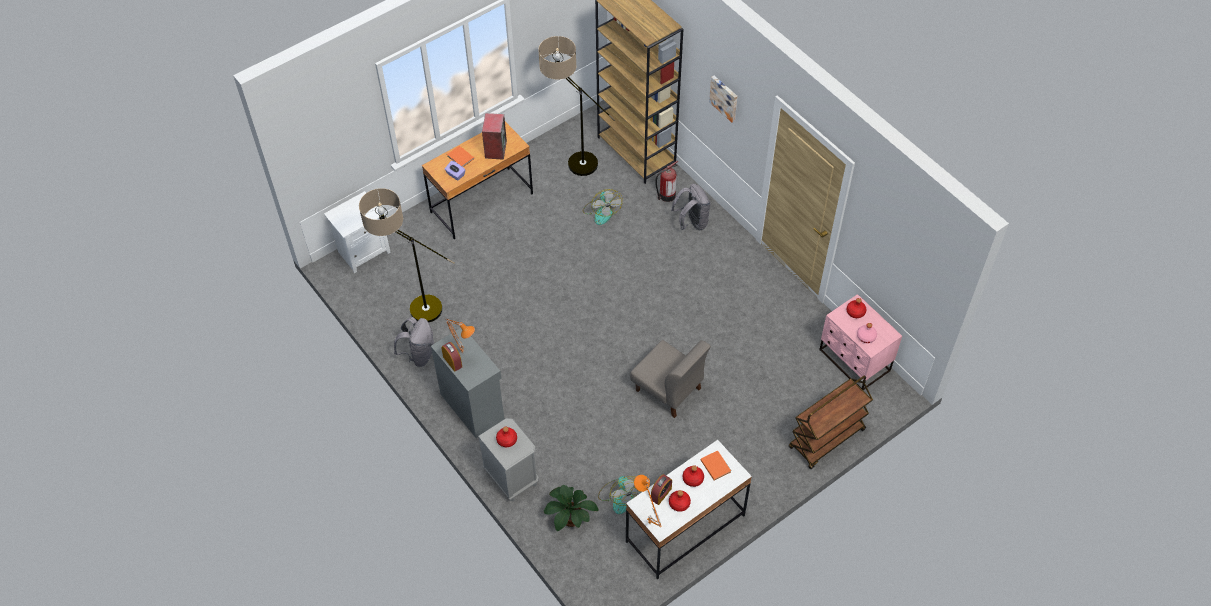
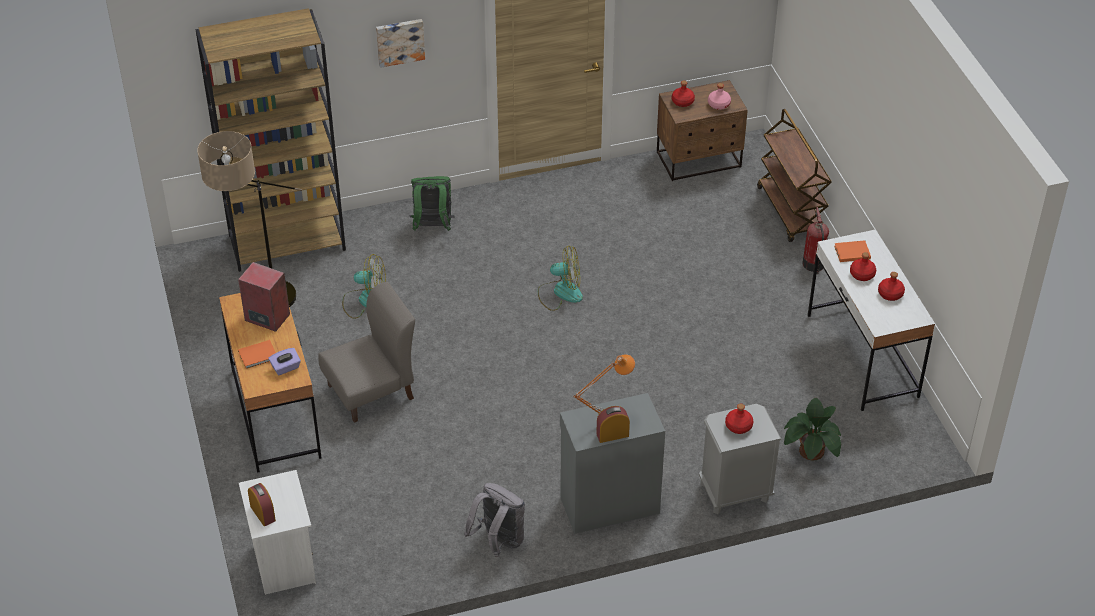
camera: 70 degrees left, 10 degrees down
floor lamp [359,188,455,322] -> none
fan [598,476,641,514] -> fan moved to [538,245,583,311]
grey chair [630,340,711,418] -> grey chair moved to [318,282,415,423]
orange table lamp [634,475,662,527] -> none
alarm clock [651,474,672,505] -> alarm clock moved to [248,483,276,526]
fire extinguisher [655,161,678,202] -> fire extinguisher moved to [802,207,829,274]
grey backpack [671,184,711,230] -> green backpack [410,176,454,231]
pink nightstand [819,294,902,390] -> brown nightstand [657,80,748,181]

